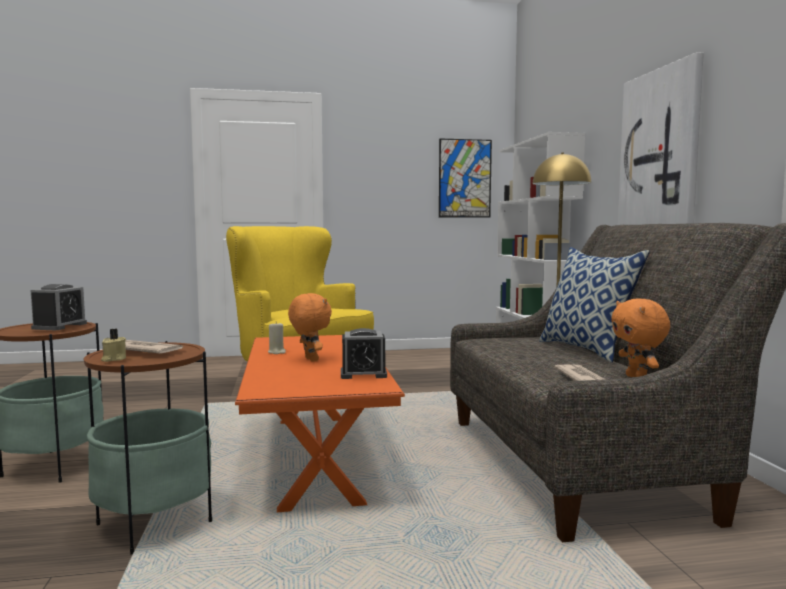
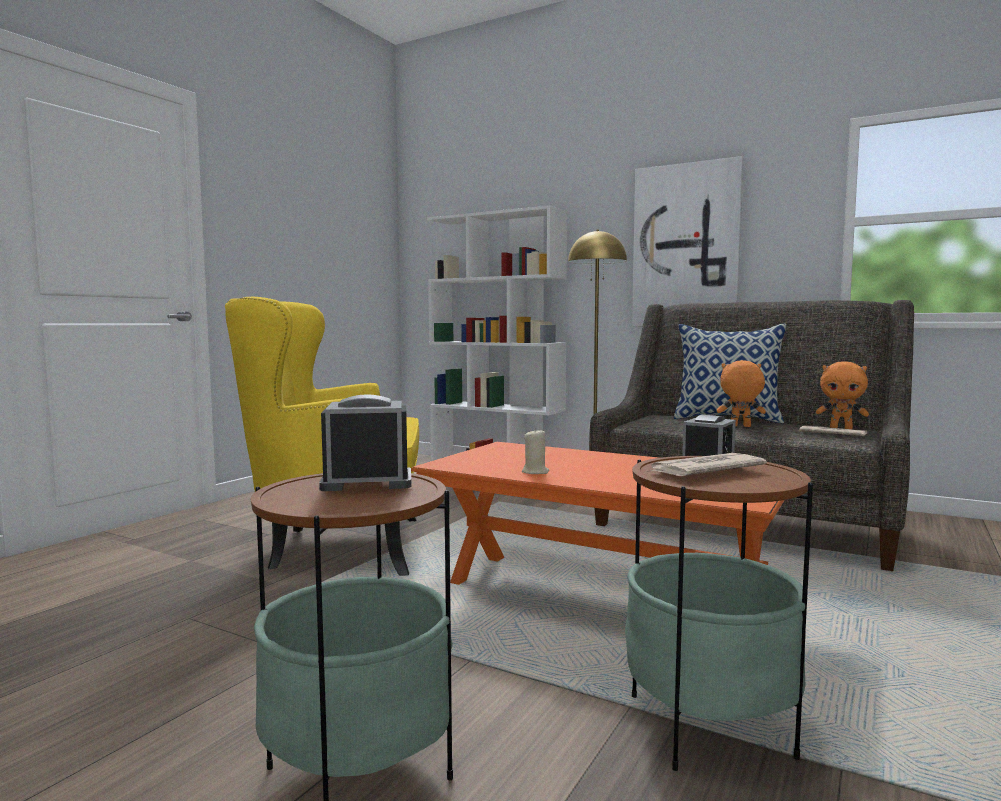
camera: 50 degrees left, 0 degrees up
alarm clock [31,284,87,330] -> alarm clock turned 60 degrees counterclockwise [319,394,412,491]
beige candle [101,329,126,362] -> none
orange plush toy [288,293,332,362] -> orange plush toy moved to [717,360,766,427]
picture [439,139,492,218] -> none

